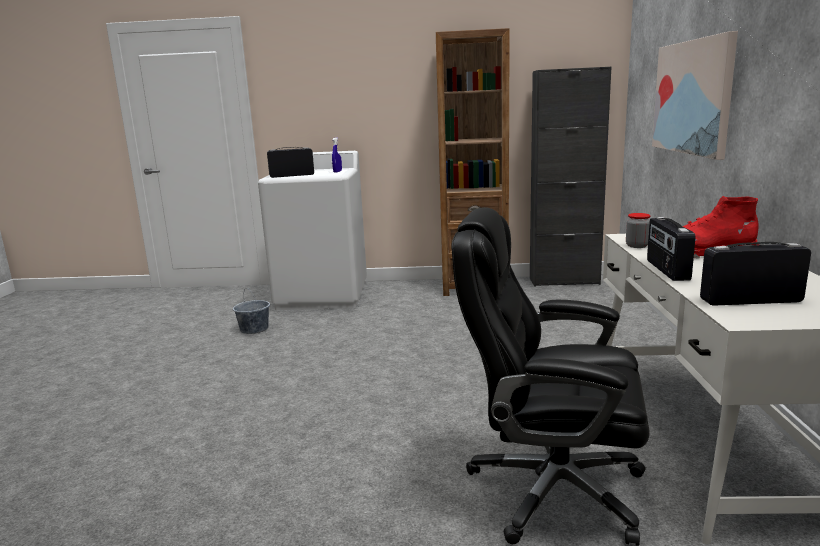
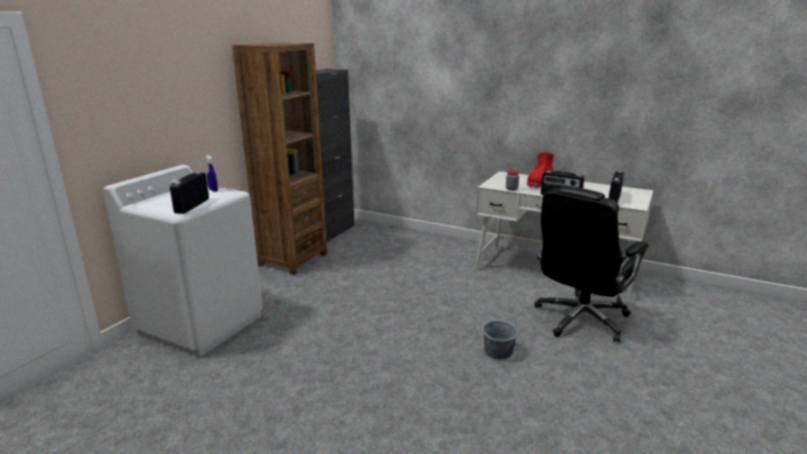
camera: 65 degrees left, 5 degrees up
grey bucket [233,288,270,334] -> grey bucket moved to [482,314,518,360]
picture [652,31,738,160] -> none

